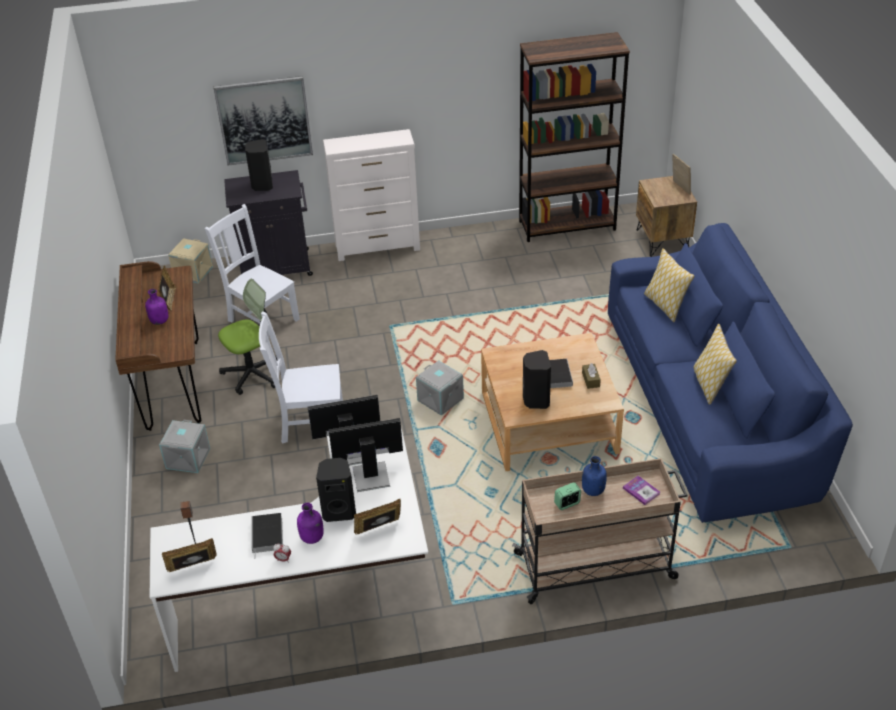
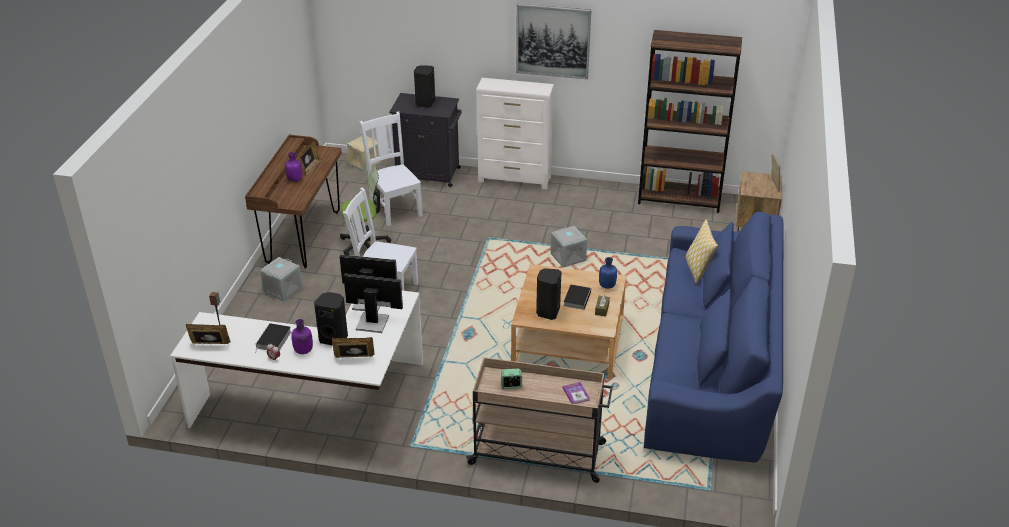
camera: 20 degrees right, 5 degrees down
picture [213,76,313,166] -> picture moved to [516,4,591,79]
grey storage box [416,360,464,416] -> grey storage box moved to [550,226,587,267]
blue bottle [582,456,607,496] -> blue bottle moved to [599,257,617,289]
pillow [693,324,737,405] -> none

